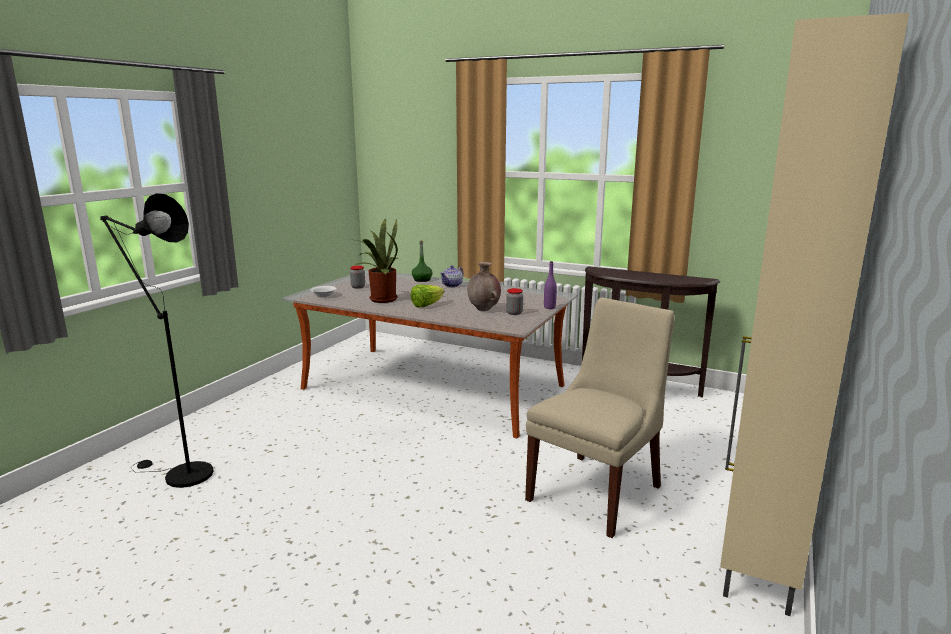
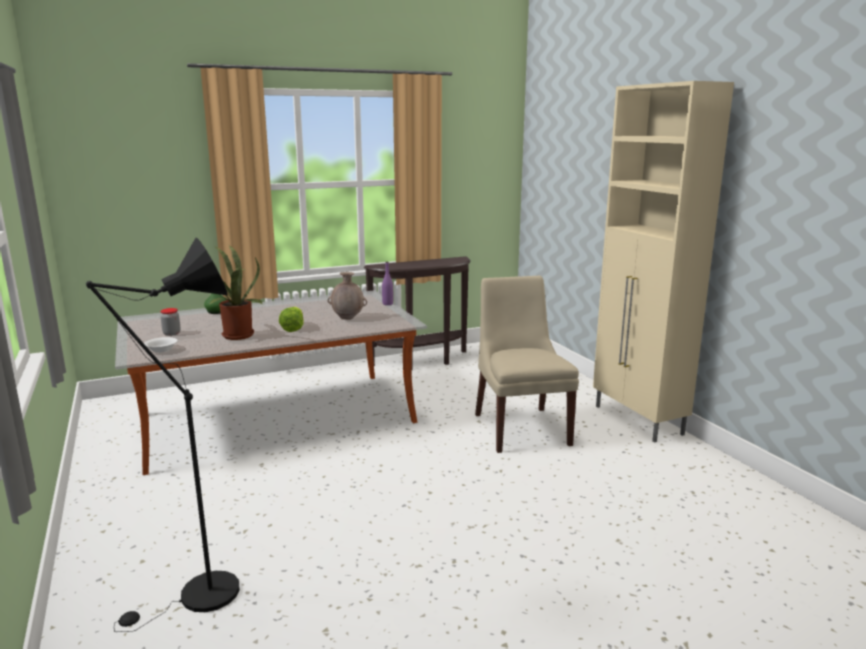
camera: 50 degrees left, 0 degrees up
teapot [440,265,464,287] -> none
jar [506,288,523,315] -> none

